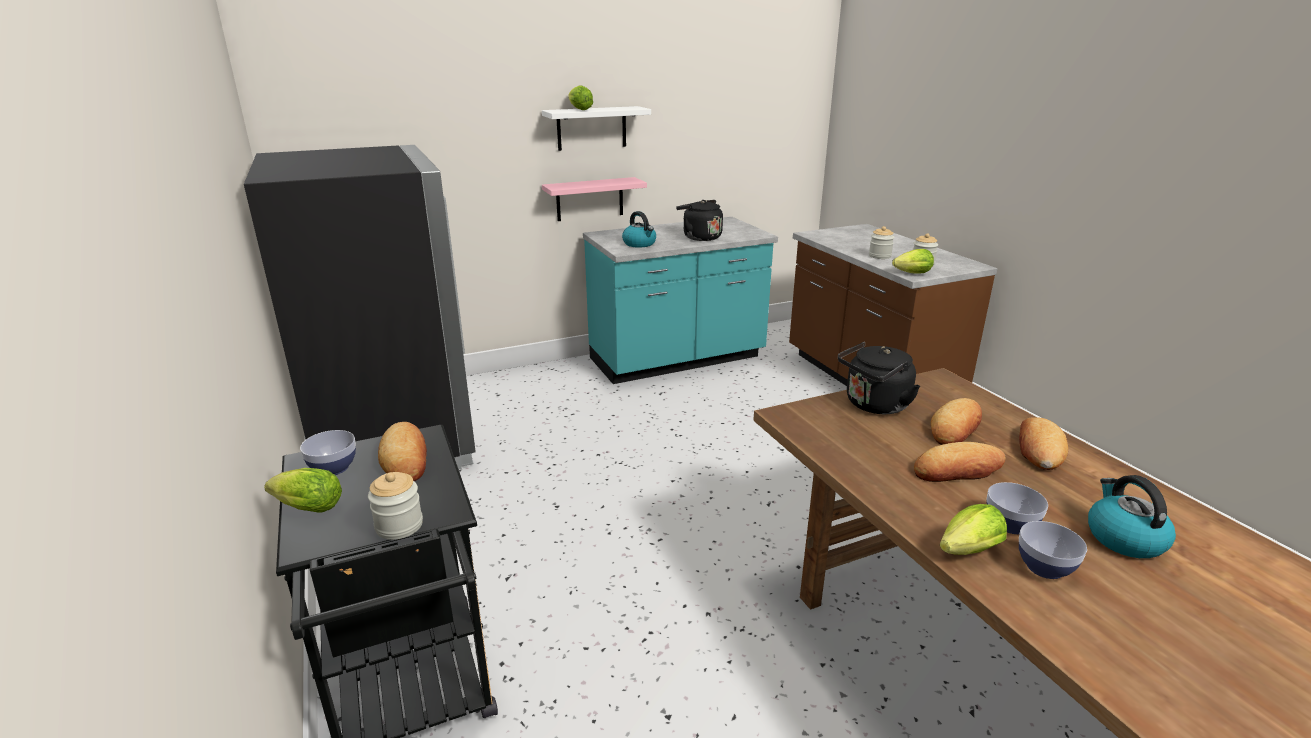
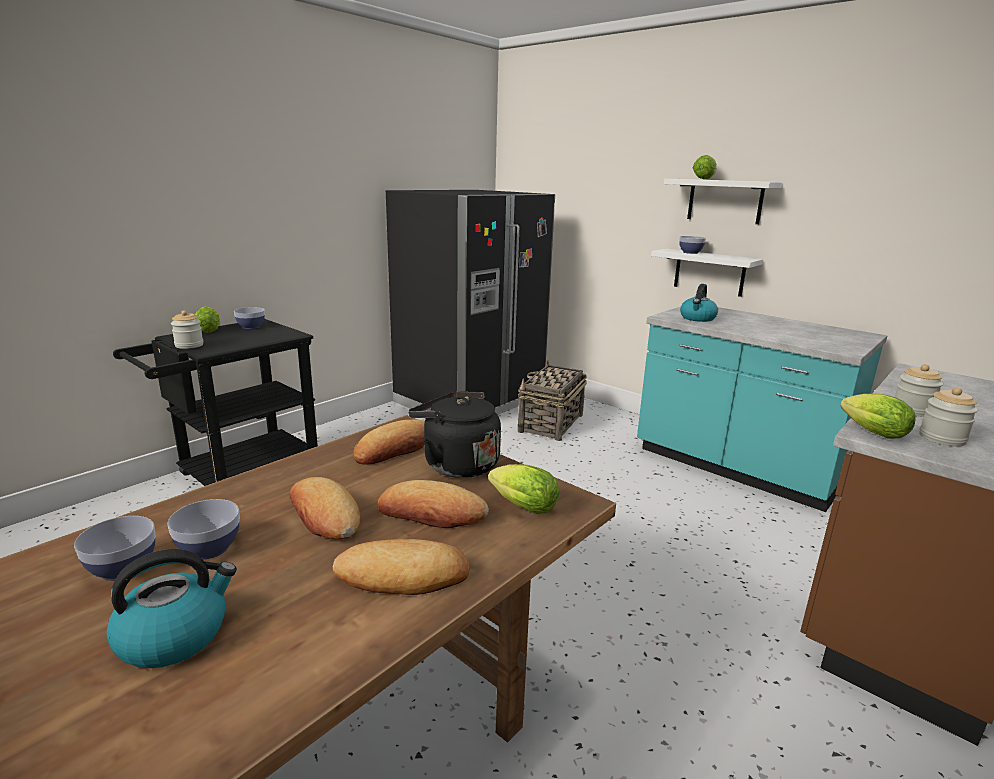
camera: 65 degrees right, 5 degrees down
bread [378,422,427,481] -> bread moved to [353,420,425,465]
pink shelf [542,177,647,221] -> white shelf [651,249,763,297]
black kettle [676,200,723,241] -> none
lettuce [940,504,1007,555] -> lettuce moved to [488,464,559,514]
none -> basket [518,360,587,441]
none -> bowl [679,236,706,254]

